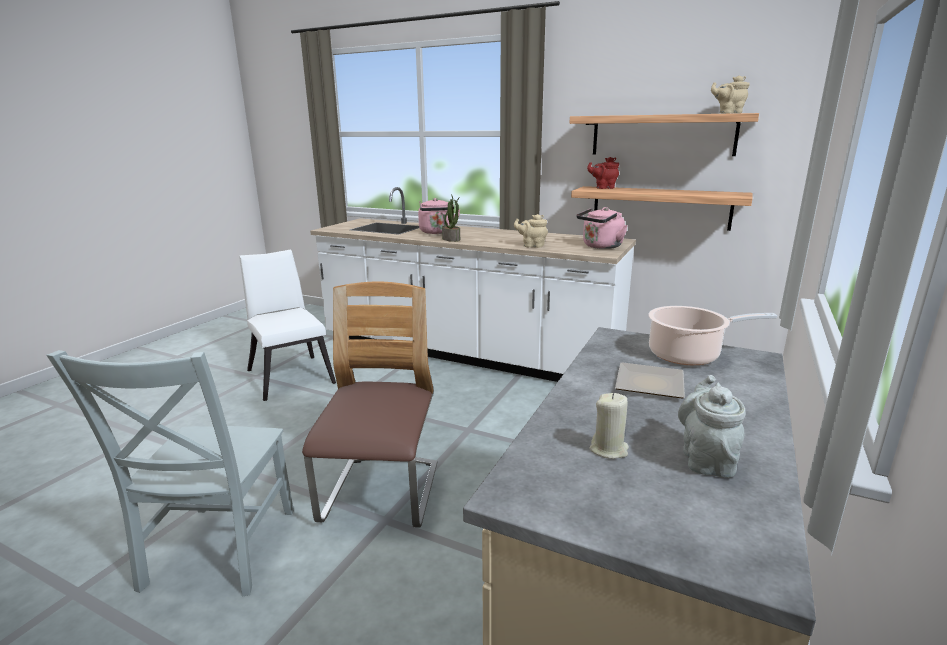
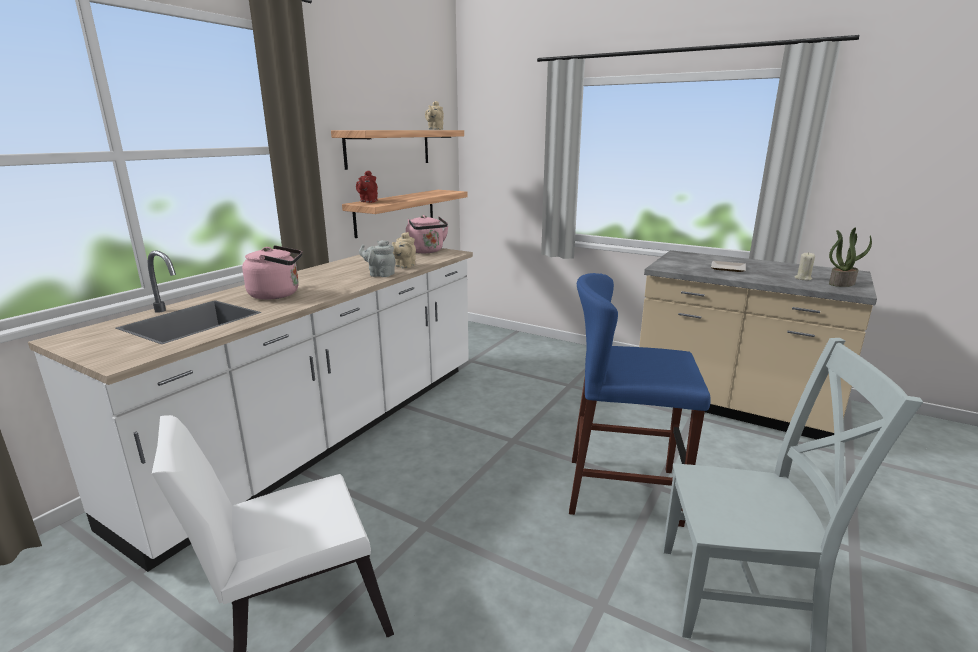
camera: 85 degrees left, 0 degrees up
chair [302,281,438,528] -> blue stool [569,273,711,527]
potted plant [442,194,460,242] -> potted plant moved to [829,228,872,287]
cooking pot [648,306,777,365] -> none
grey teapot [678,375,746,478] -> grey teapot moved to [359,240,396,277]

